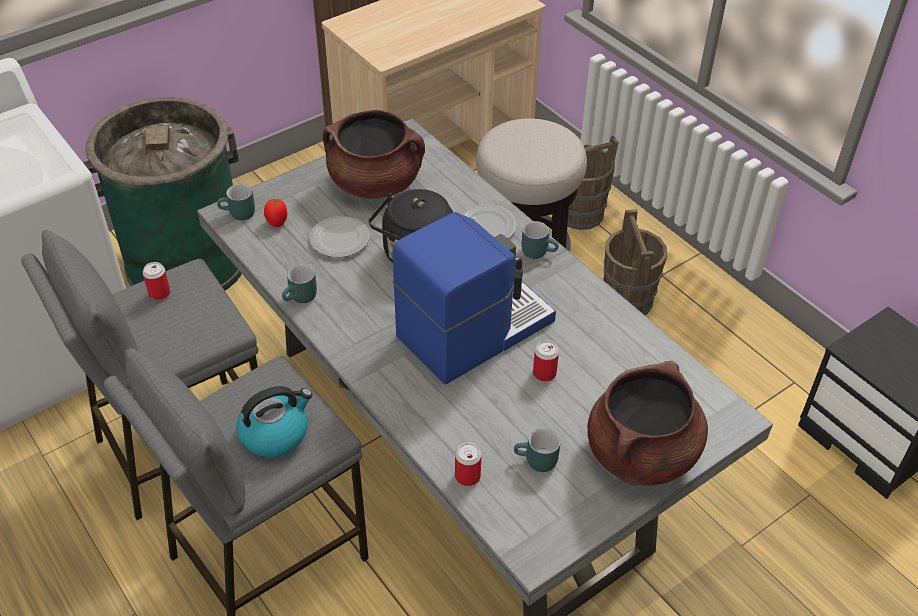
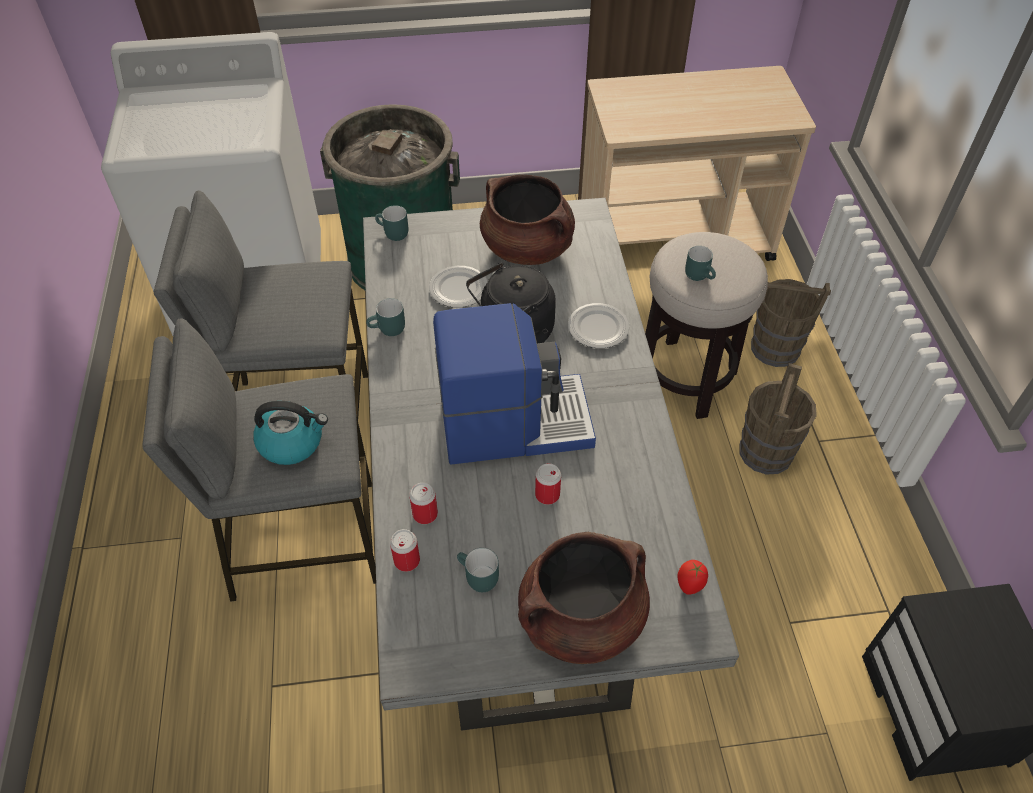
camera: 30 degrees right, 5 degrees up
can [143,262,171,300] -> can moved to [409,483,438,524]
tomato [264,198,287,227] -> tomato moved to [677,560,708,595]
turquoise mug [522,221,559,259] -> turquoise mug moved to [685,246,716,281]

